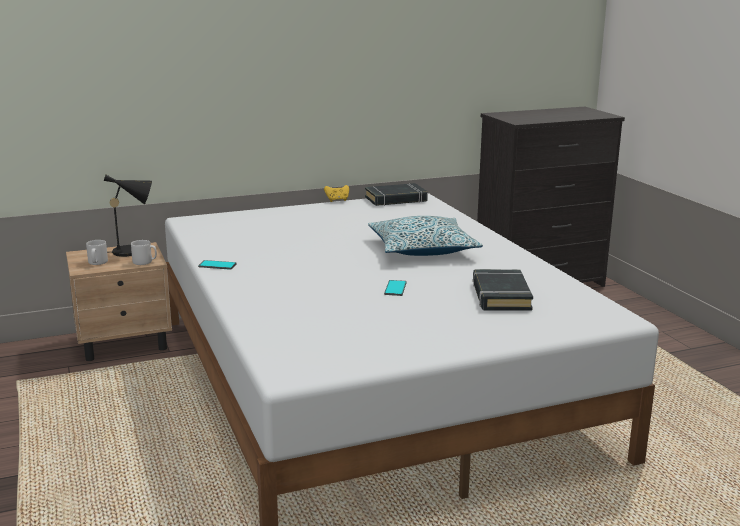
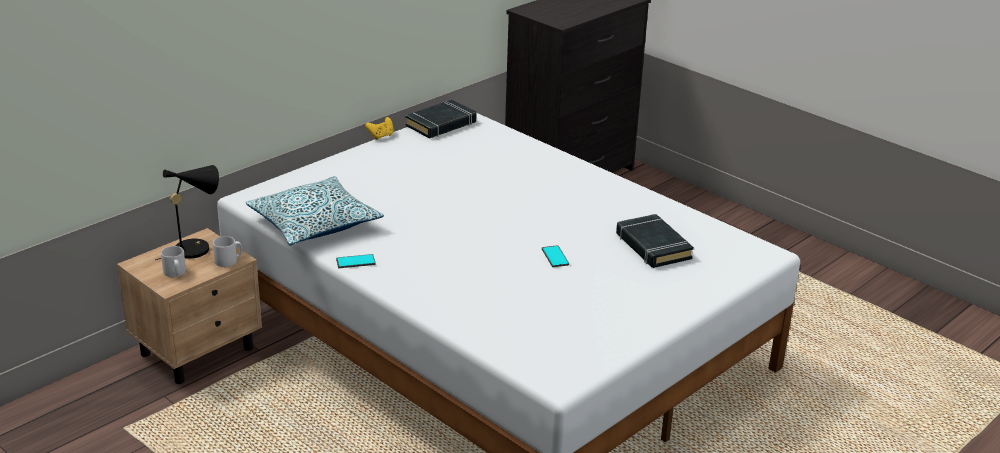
camera: 25 degrees left, 10 degrees up
pillow [368,216,483,256] -> pillow moved to [246,176,384,245]

